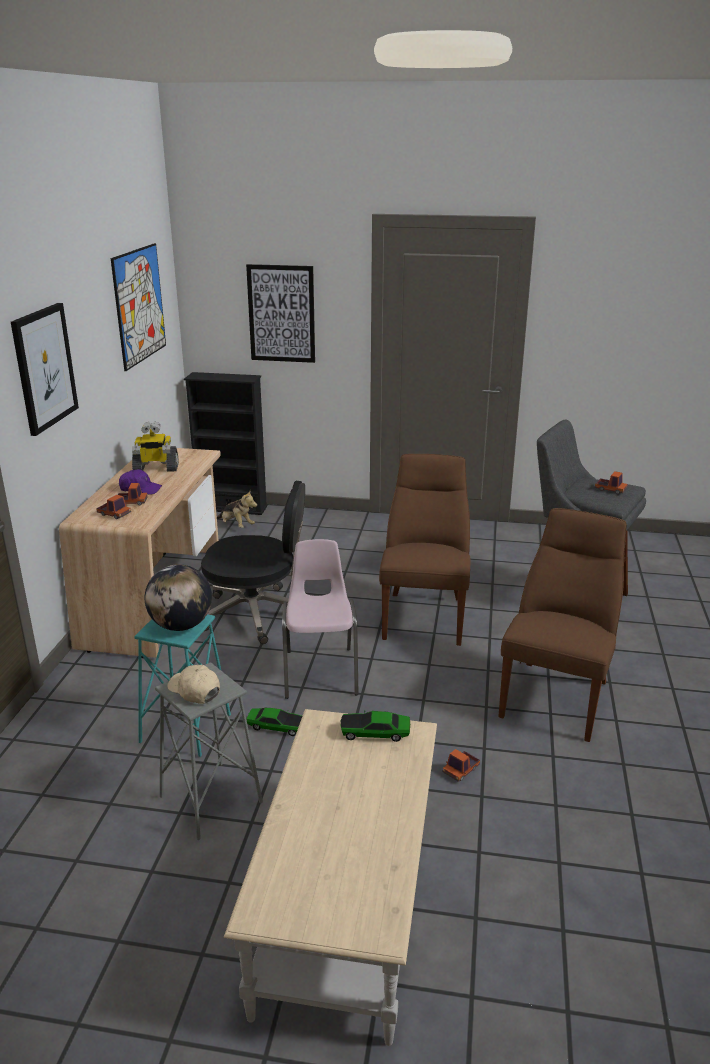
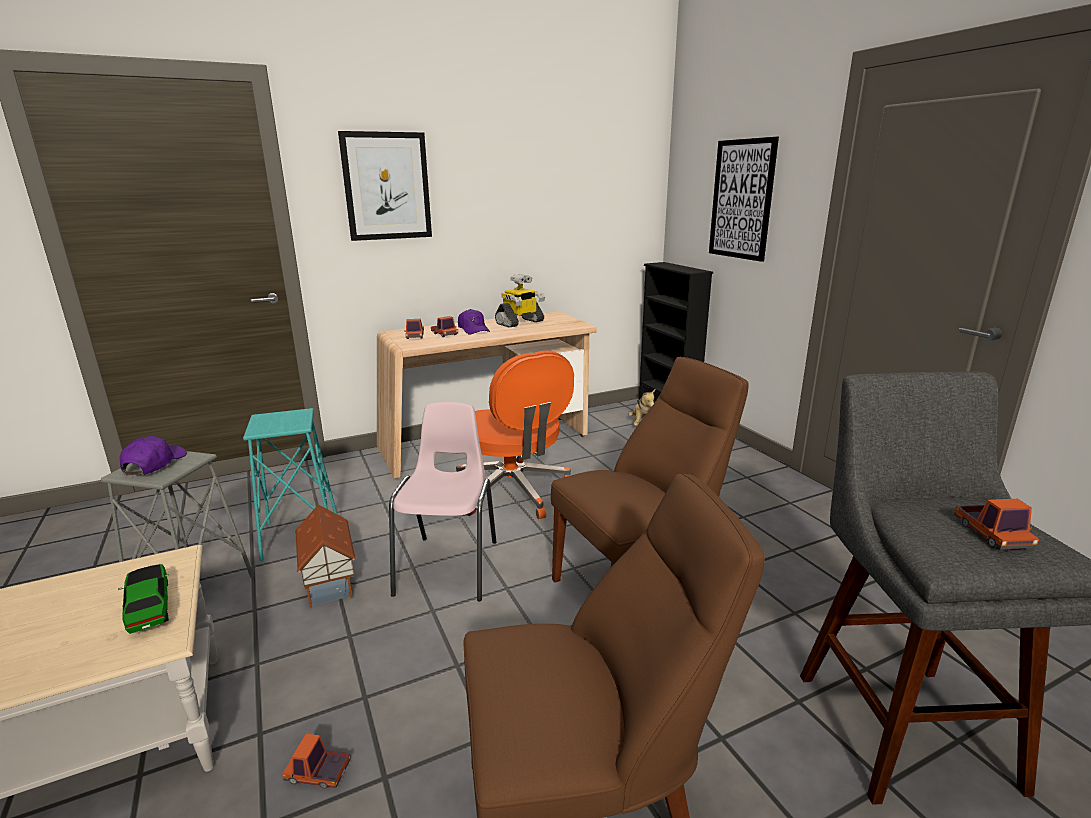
camera: 55 degrees right, 5 degrees down
picture [111,243,166,371] -> none
toy robot [132,421,179,472] -> toy robot turned 90 degrees counterclockwise [495,274,545,328]
globe [145,564,212,631] -> none
beige cap [167,665,220,704] -> purple cap [120,436,187,475]
black office chair [201,481,305,644] -> orange office chair [456,351,574,519]
toy car [246,708,302,736] -> toy house [294,504,357,608]
pink chair [282,539,359,699] -> pink chair turned 45 degrees counterclockwise [389,402,496,601]

